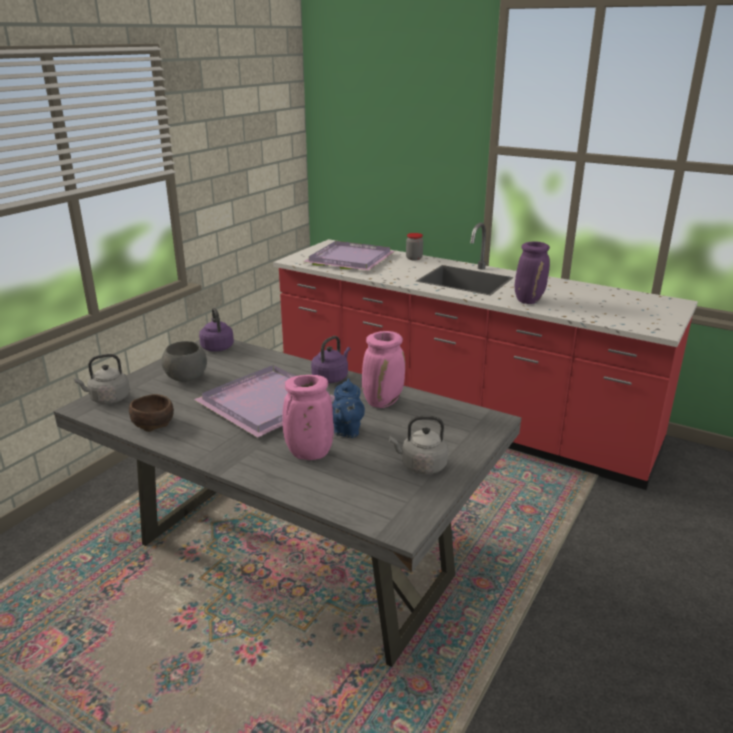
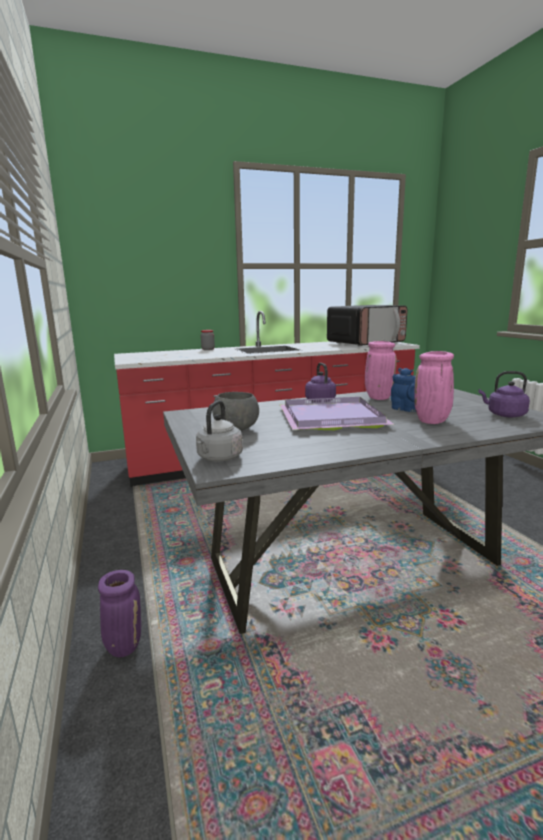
camera: 50 degrees left, 10 degrees down
brown bowl [129,394,174,432] -> none
purple kettle [199,308,234,352] -> purple kettle moved to [478,371,530,417]
purple tray [304,241,395,271] -> none
grey kettle [389,416,448,474] -> none
purple vase [515,241,550,304] -> purple vase moved to [98,570,141,657]
none -> microwave [327,305,407,346]

